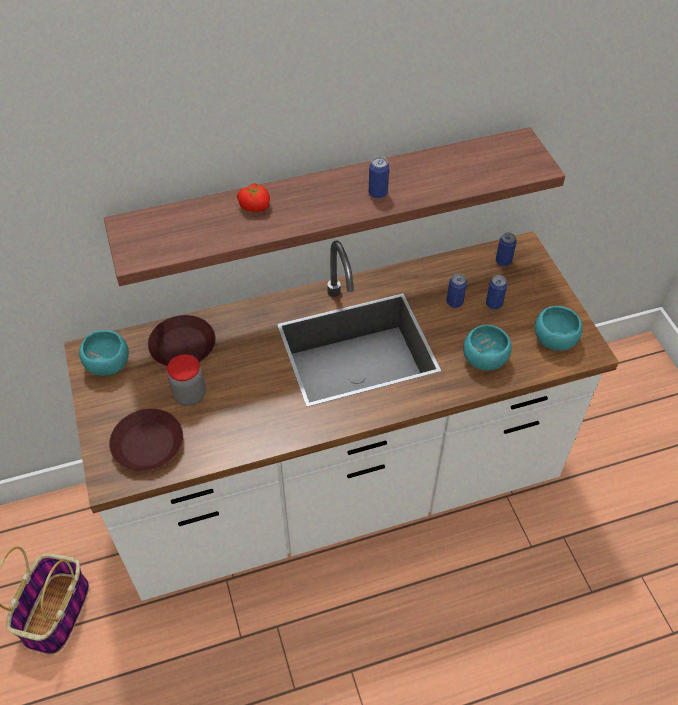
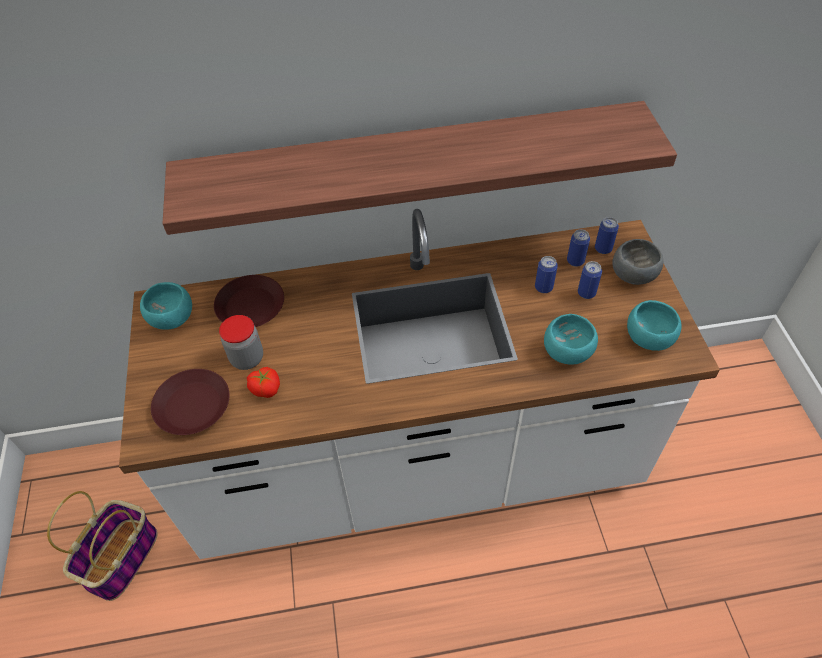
camera: 10 degrees right, 0 degrees up
tomato [237,183,270,212] -> tomato moved to [247,367,280,398]
can [369,156,389,199] -> can moved to [567,229,590,267]
none -> grey bowl [612,239,663,285]

